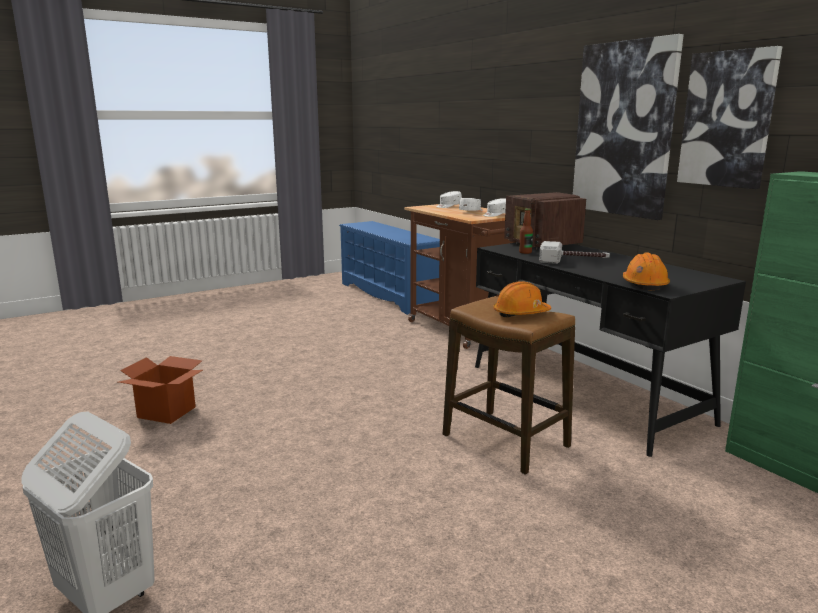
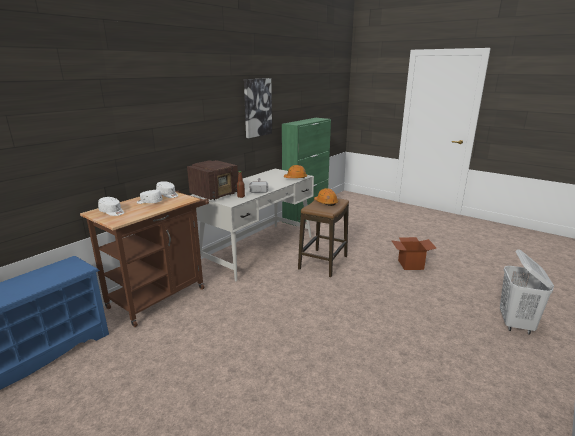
camera: 110 degrees left, 5 degrees up
cardboard box [119,356,203,424] -> cardboard box moved to [391,237,436,270]
black desk [475,242,746,457] -> white desk [190,169,314,282]
picture [573,34,684,220] -> none

